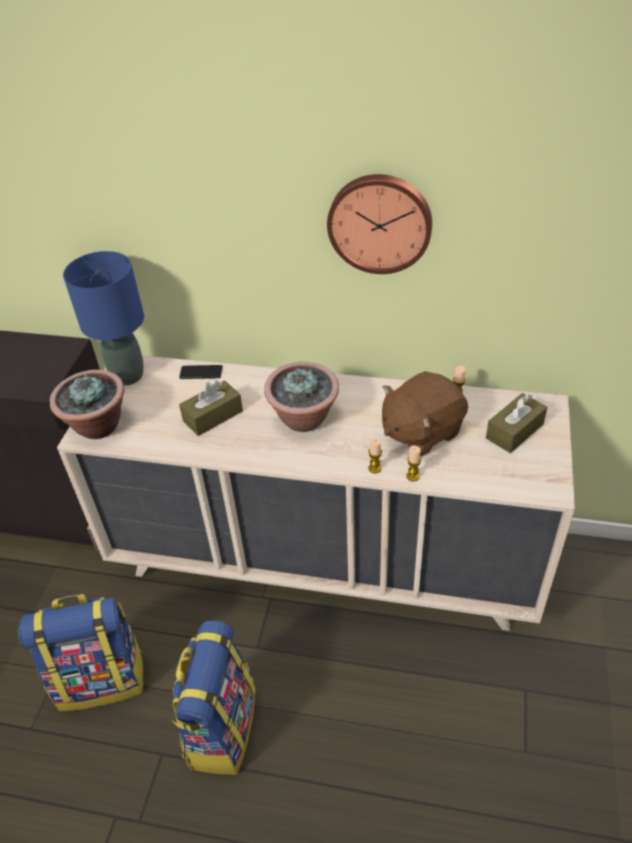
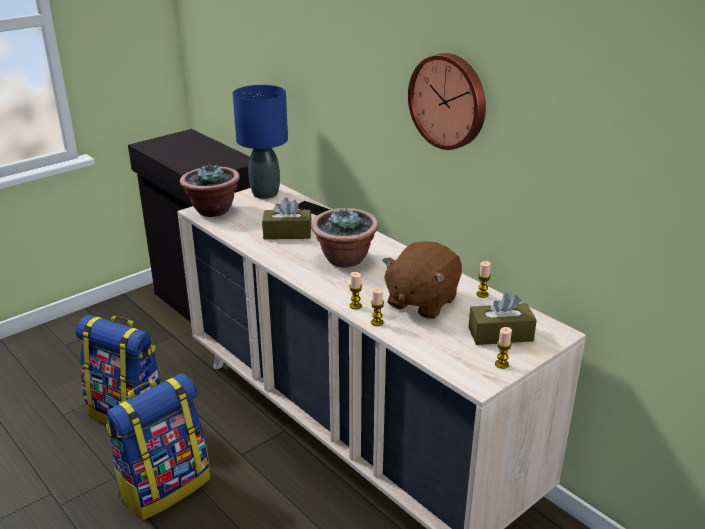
camera: 35 degrees right, 15 degrees down
brown plush toy [382,371,468,457] -> brown plush toy turned 60 degrees counterclockwise [382,241,462,319]
none -> candle [495,327,512,369]

